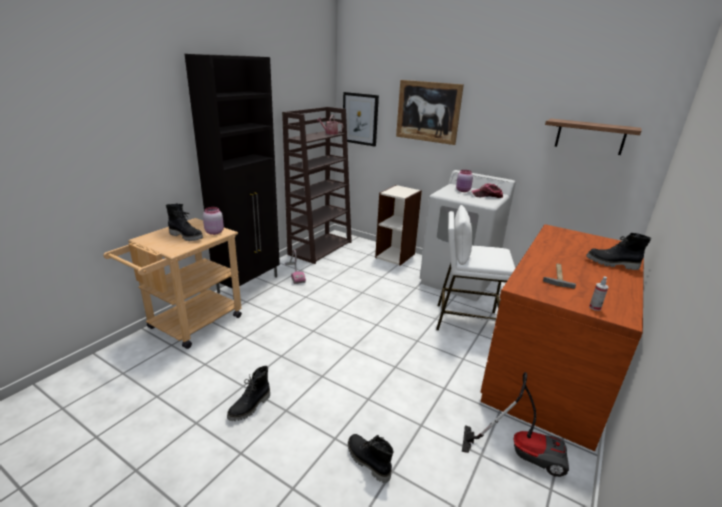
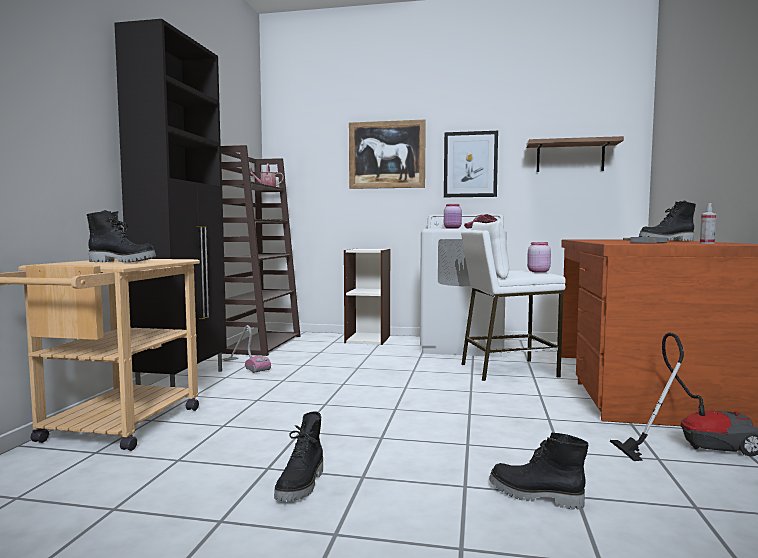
camera: 20 degrees left, 20 degrees down
pink jar [203,207,224,235] -> pink jar moved to [527,242,551,273]
picture [343,92,379,146] -> picture moved to [444,131,498,197]

